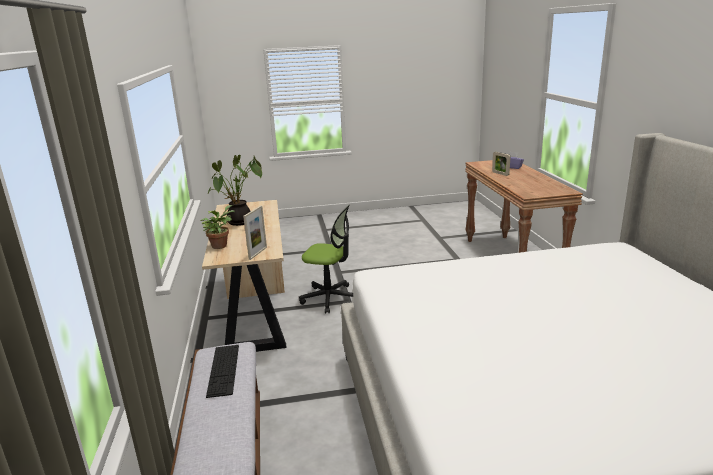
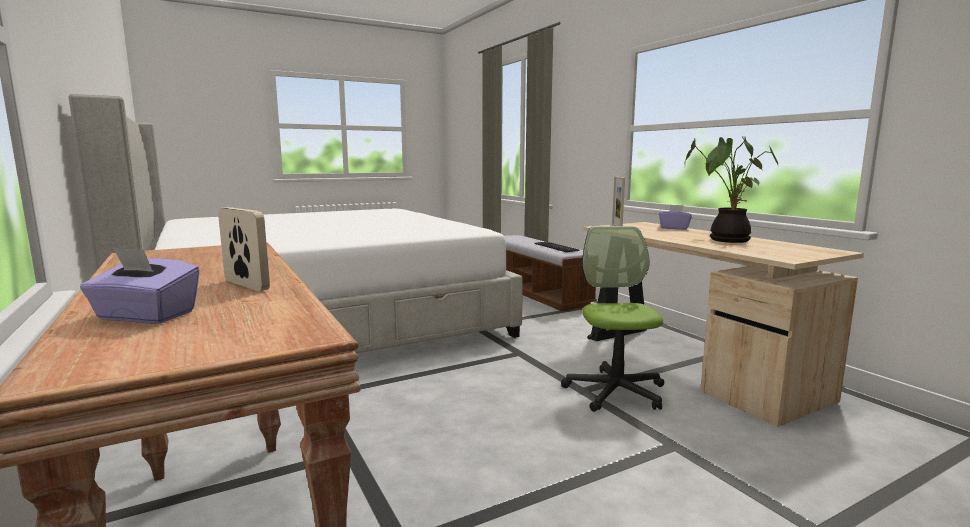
camera: 160 degrees right, 10 degrees down
potted plant [201,205,235,249] -> purple tissue box [659,205,692,230]
office chair [299,205,353,314] -> office chair turned 90 degrees clockwise [561,226,664,412]

